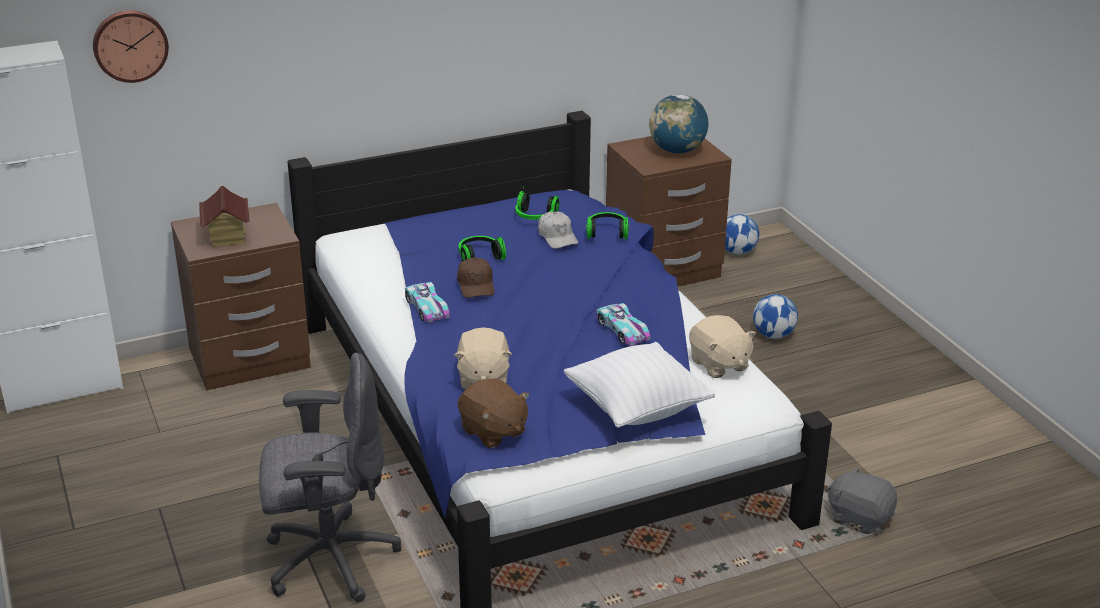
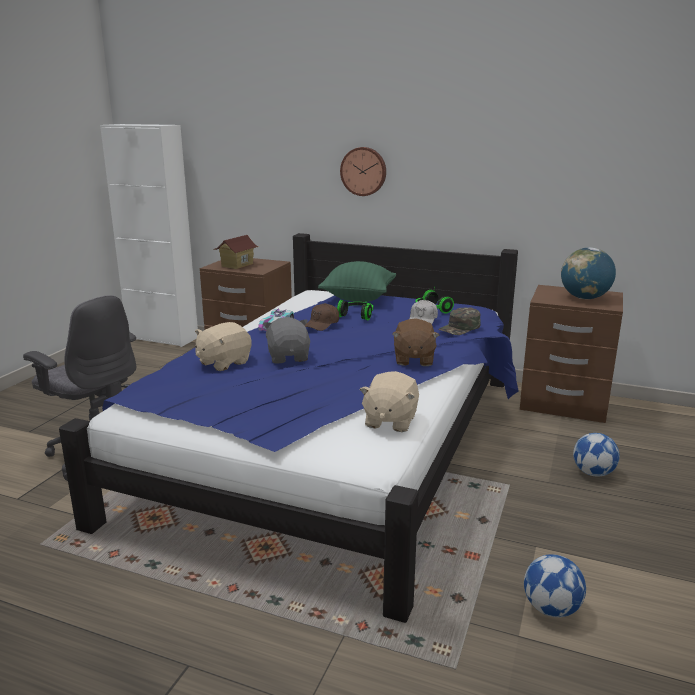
camera: 45 degrees right, 10 degrees down
wall clock [93,10,169,83] -> wall clock moved to [340,147,386,196]
brown plush toy [458,378,530,448] -> brown plush toy moved to [392,318,439,366]
white pillow [564,342,715,428] -> none
headphones [586,212,629,239] -> green cap [438,308,481,335]
toy car [596,303,650,346] -> none
football [725,214,759,255] -> football moved to [524,554,586,617]
grey plush toy [826,466,897,534] -> grey plush toy moved to [263,317,310,364]
none -> green pillow [318,261,396,302]

